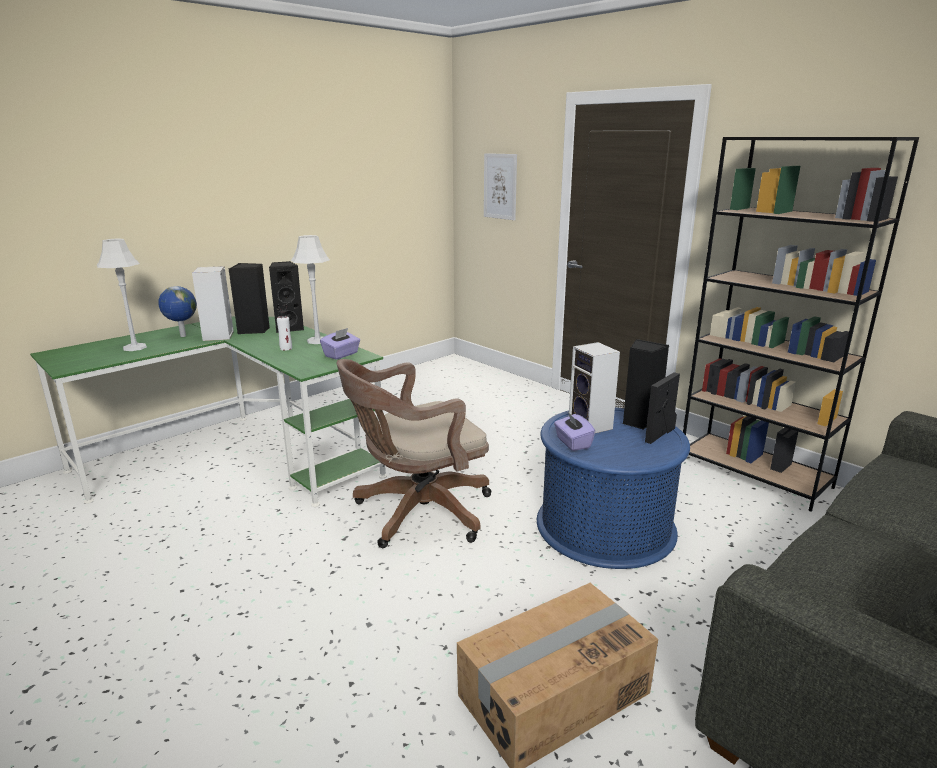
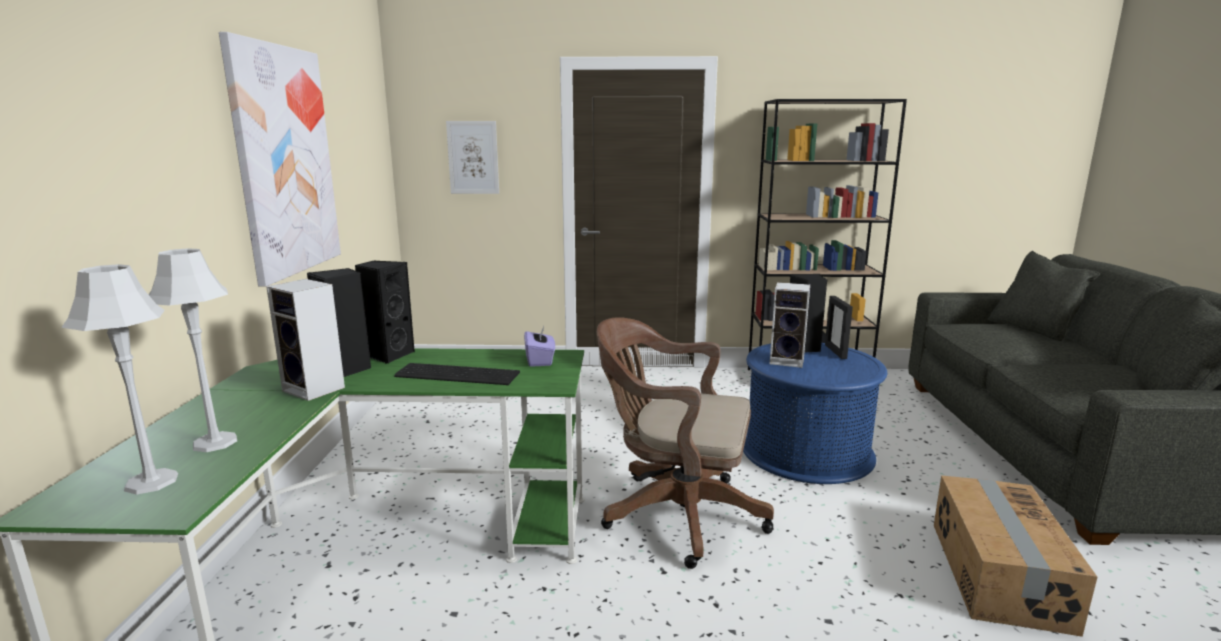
camera: 45 degrees left, 5 degrees down
globe [158,286,197,337] -> none
white bottle [277,304,292,351] -> keyboard [394,363,520,385]
grey table lamp [291,235,330,344] -> grey table lamp moved to [61,264,178,495]
brown office chair [337,359,492,548] -> brown office chair turned 90 degrees clockwise [597,317,774,569]
purple tissue box [554,412,595,451] -> none
none -> picture [219,32,341,287]

